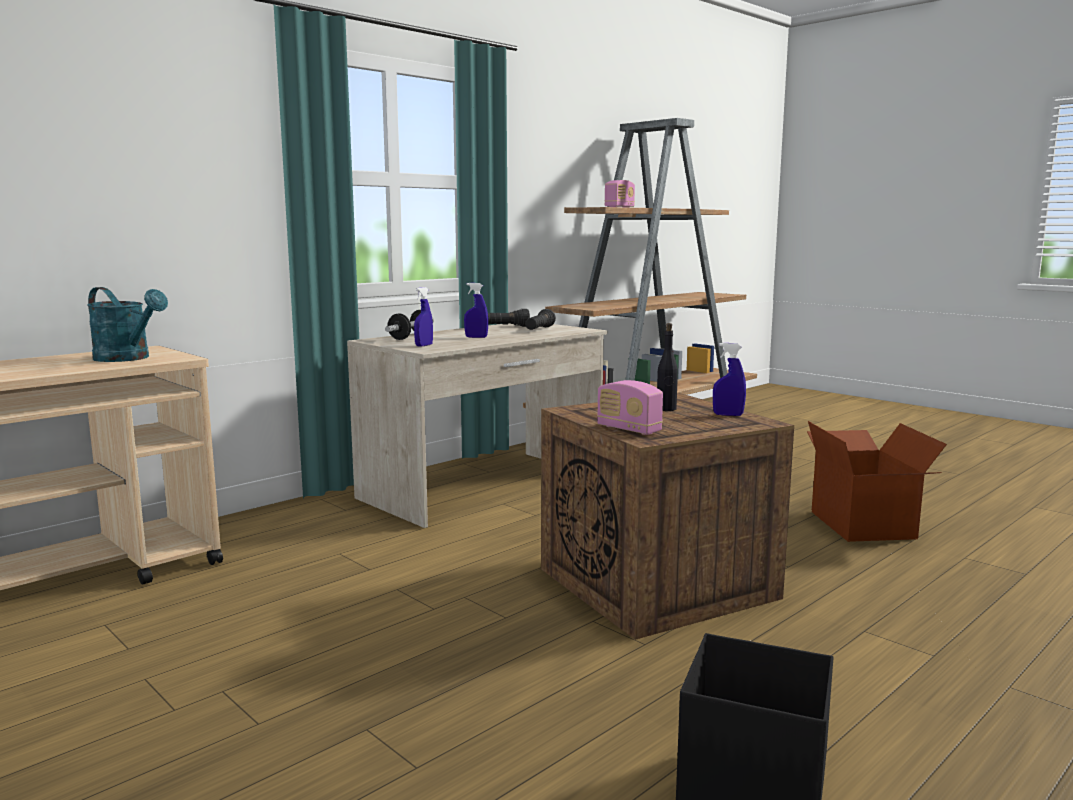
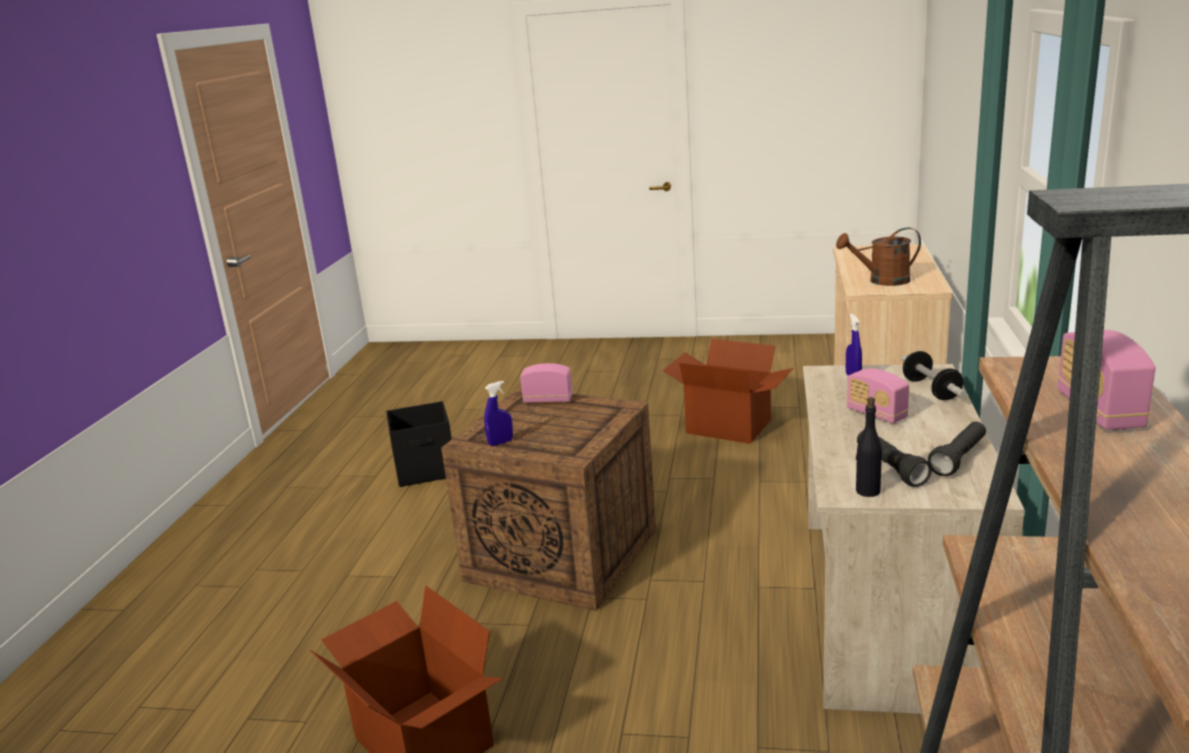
camera: 145 degrees right, 10 degrees up
turquoise watering can [87,287,168,362] -> brown watering can [836,227,921,286]
blue spray bottle [464,283,488,338] -> radio [847,369,909,424]
black bottle [657,323,678,411] -> black bottle moved to [856,397,882,497]
none -> cardboard box [663,339,794,444]

